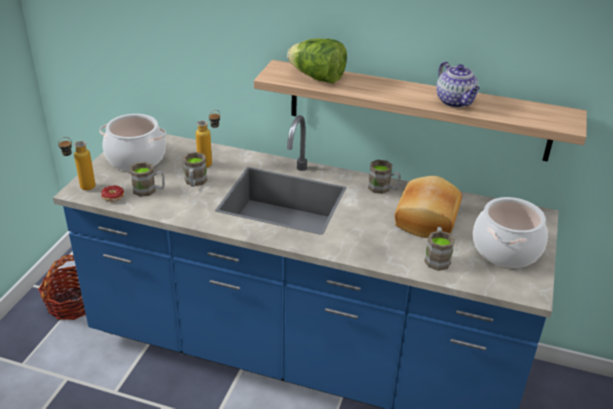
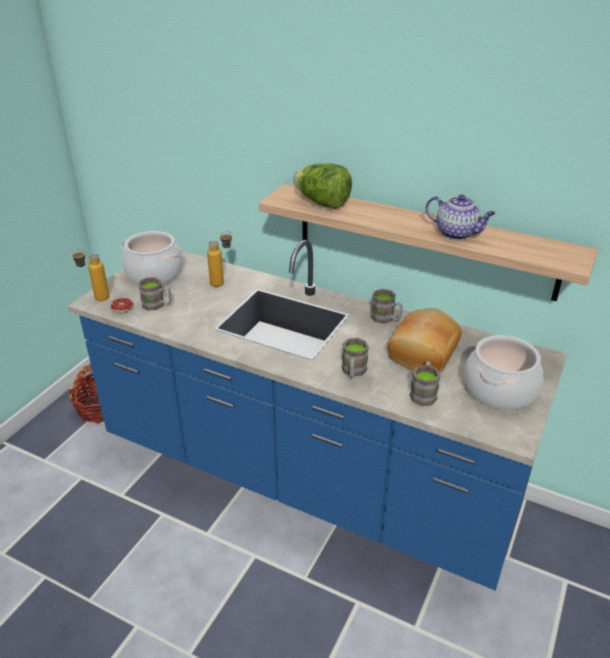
camera: 10 degrees right, 0 degrees up
brown mug [183,152,207,187] -> brown mug moved to [342,338,369,378]
teapot [436,61,480,108] -> teapot turned 45 degrees counterclockwise [426,195,495,240]

